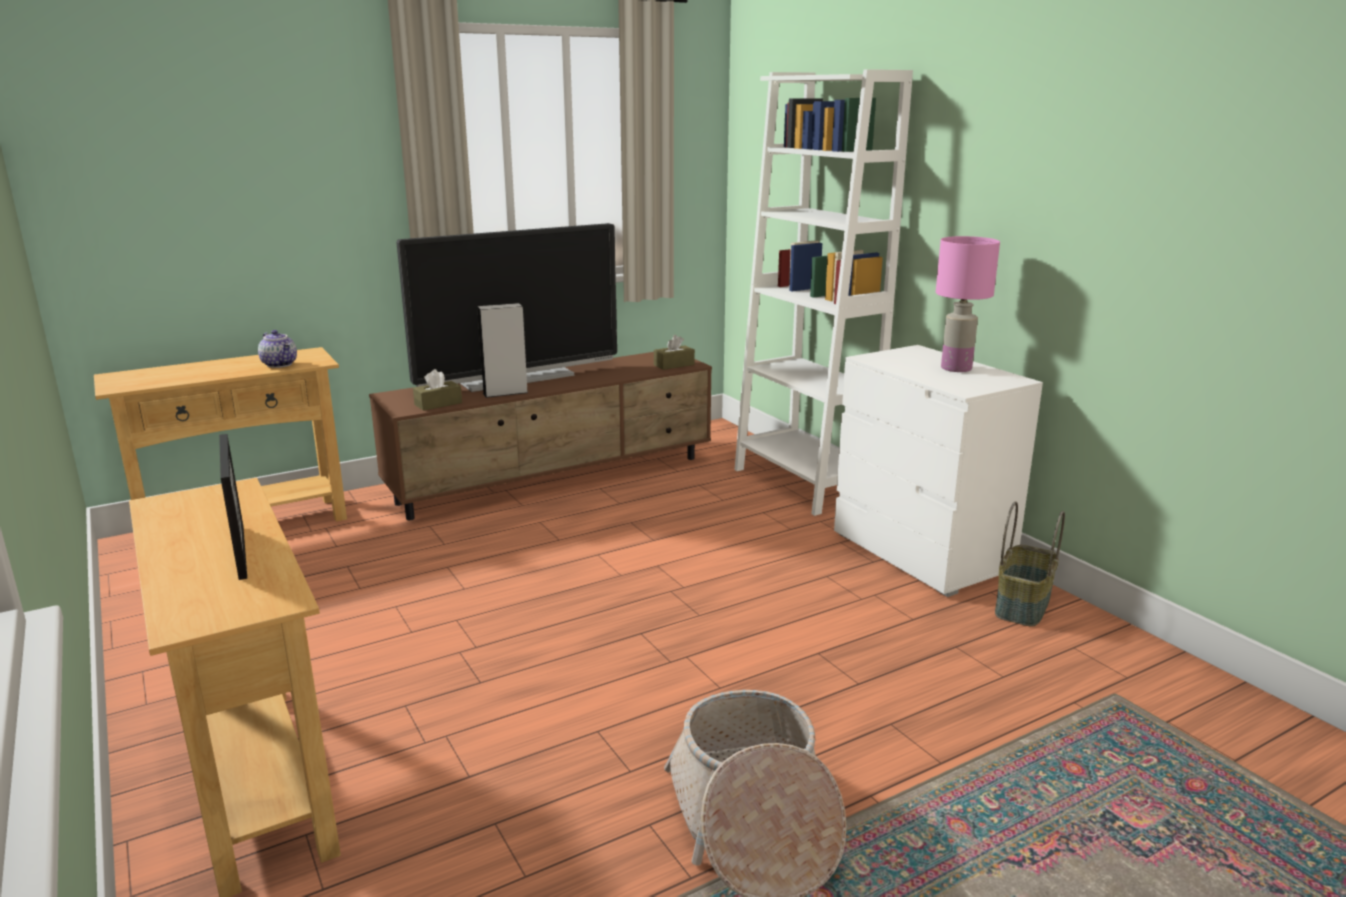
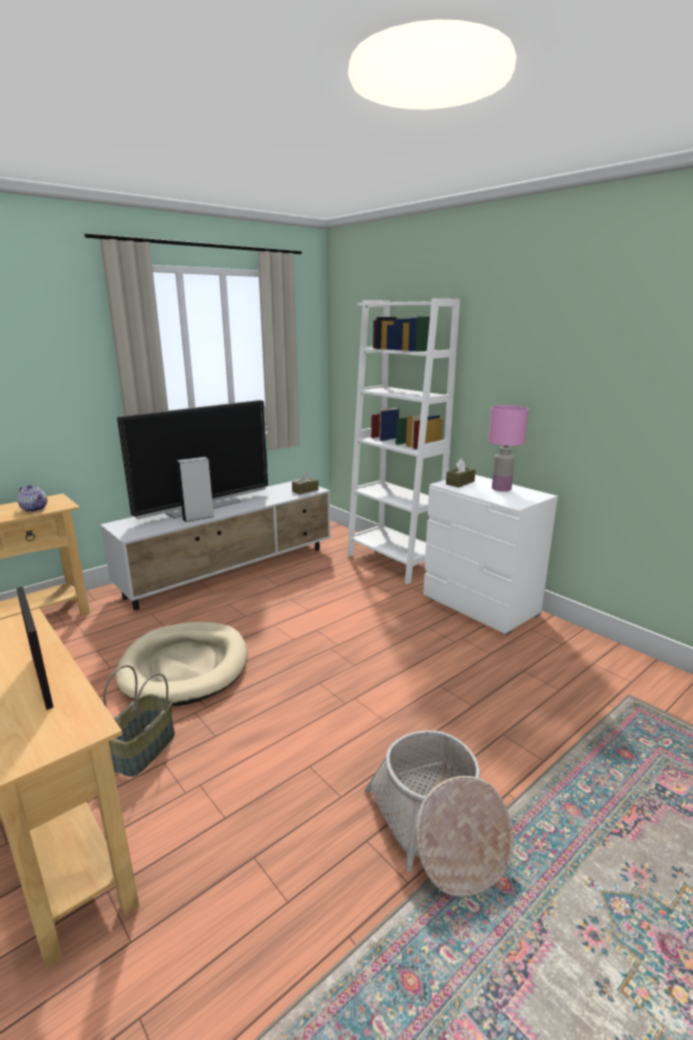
camera: 10 degrees left, 0 degrees up
brown tv stand [369,352,712,520] -> white tv stand [100,479,331,610]
brown tissue box [413,369,462,411] -> brown tissue box moved to [446,459,475,488]
basket [995,501,1065,627] -> basket moved to [103,665,175,777]
none -> beige dog bed [116,622,247,706]

